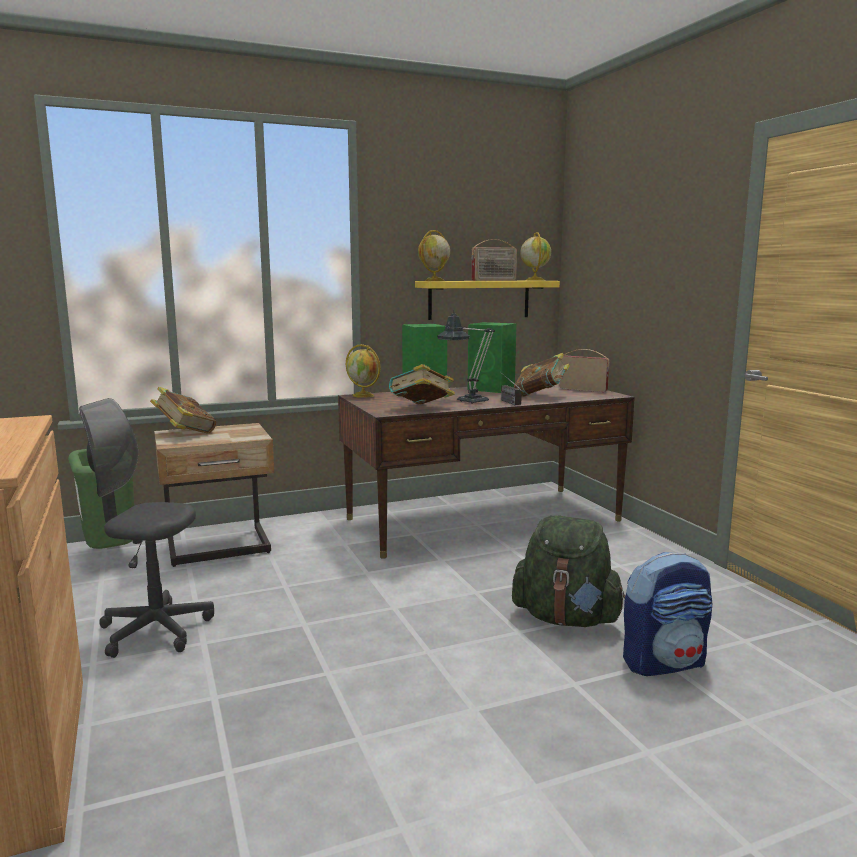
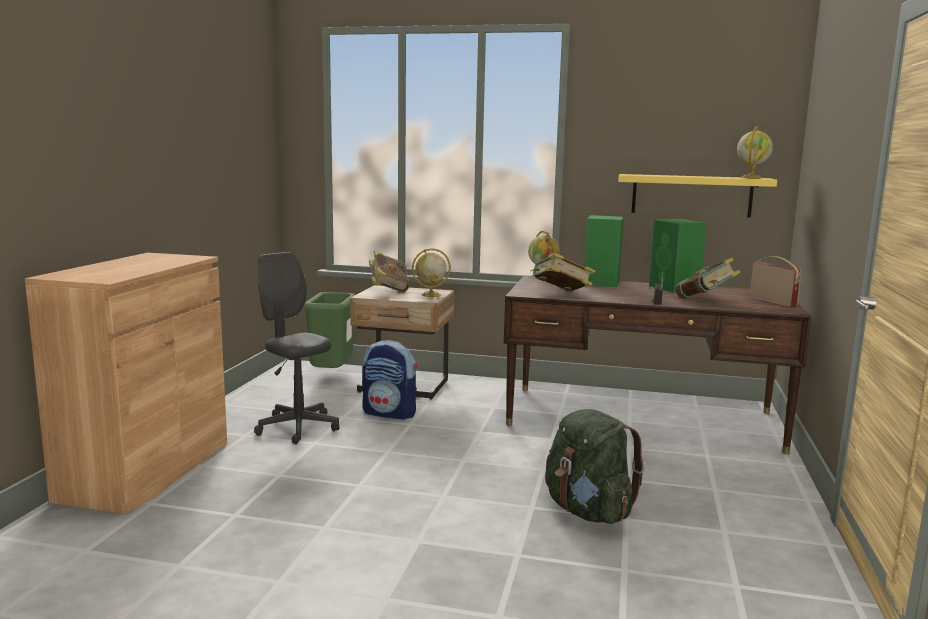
camera: 35 degrees right, 0 degrees up
globe [418,230,450,281] -> globe moved to [412,248,451,297]
table lamp [437,311,495,404] -> none
radio [471,239,517,281] -> none
backpack [623,552,713,676] -> backpack moved to [362,340,417,420]

